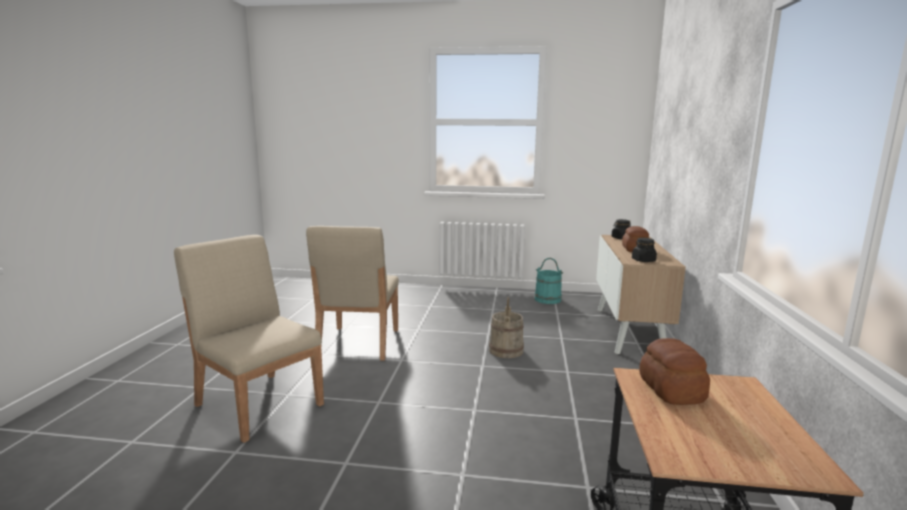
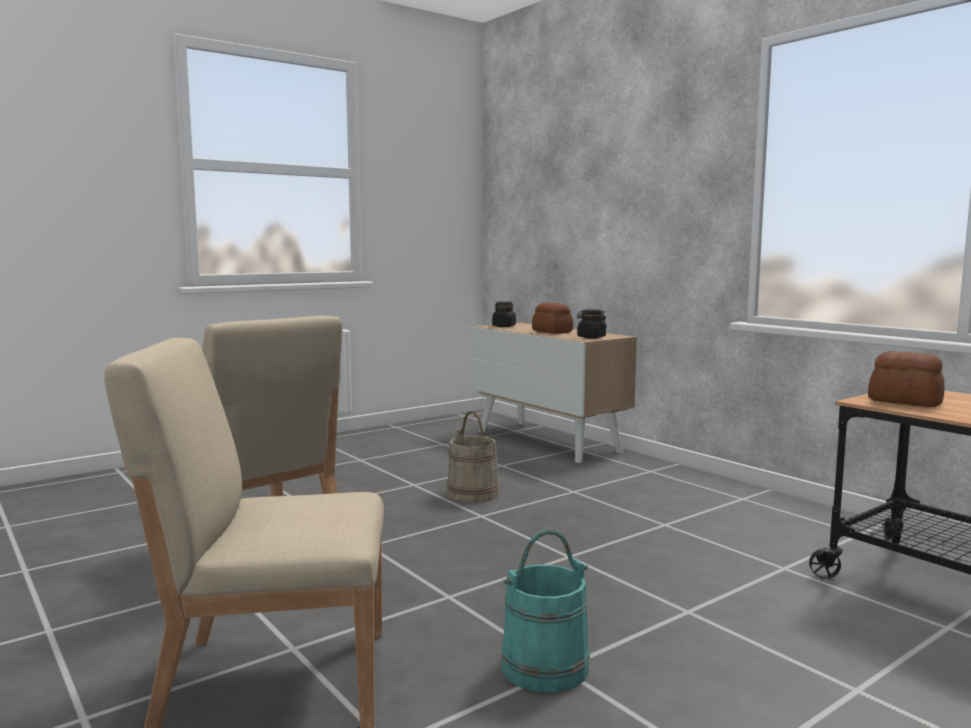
camera: 45 degrees left, 5 degrees down
turquoise bucket [535,258,564,304] -> turquoise bucket moved to [501,529,590,692]

